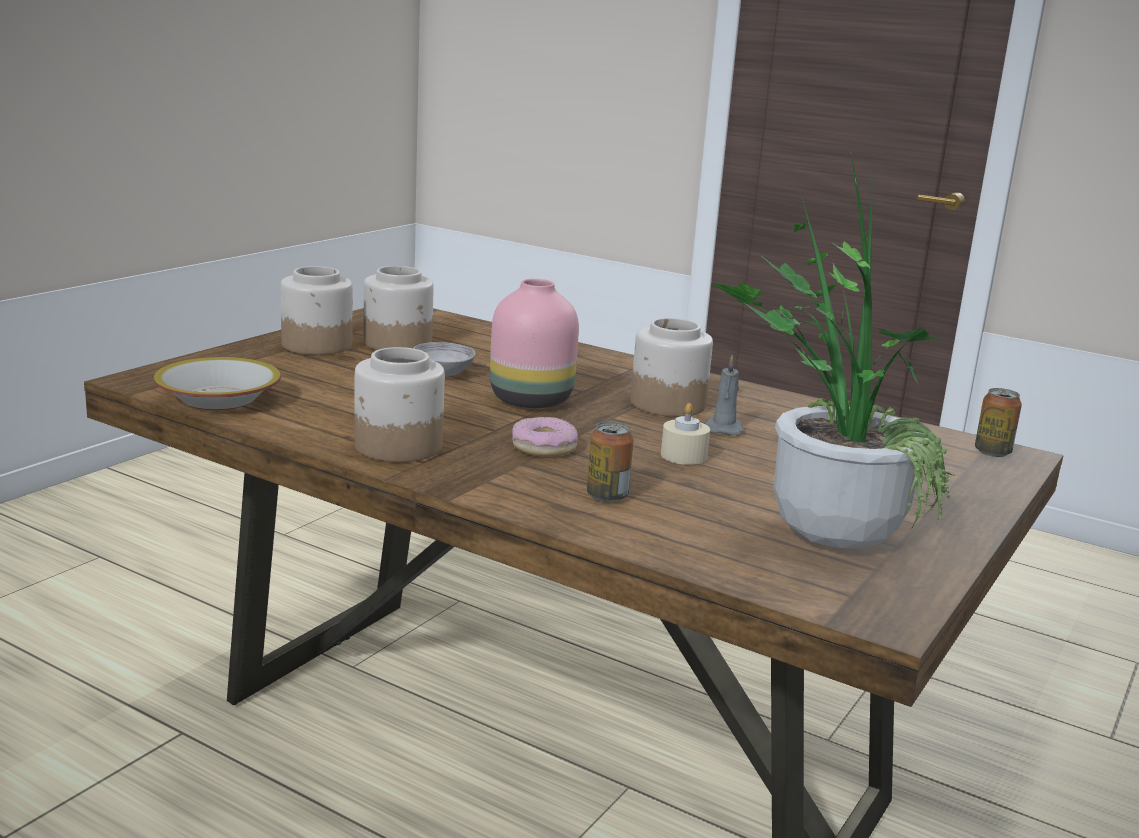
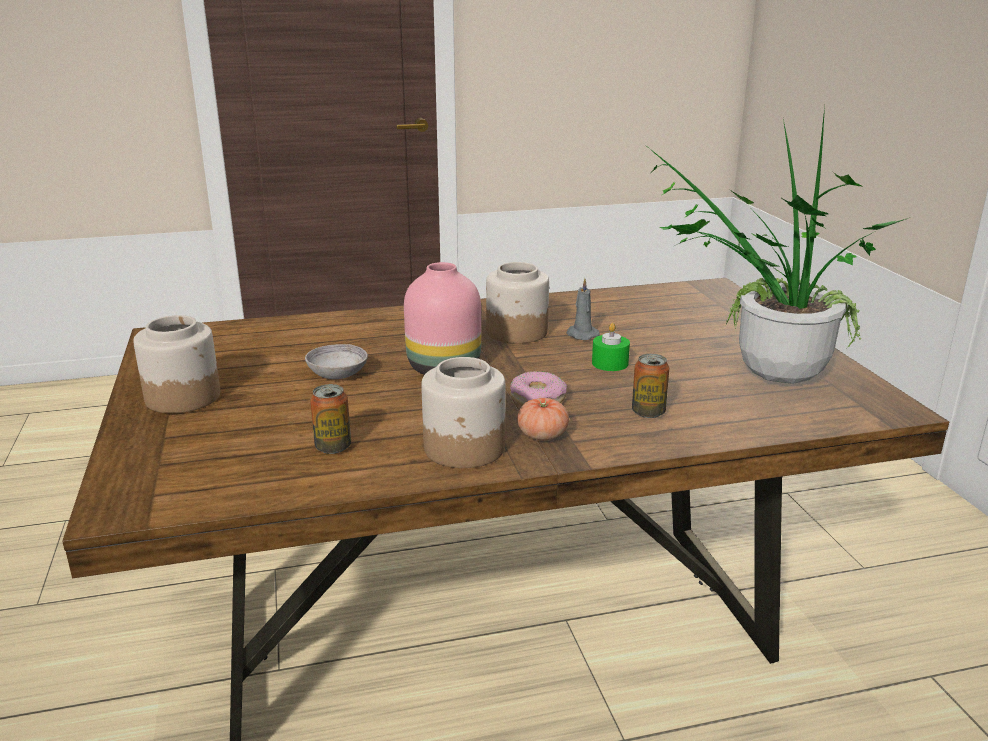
camera: 45 degrees left, 5 degrees up
bowl [153,357,281,410] -> none
jar [364,266,434,350] -> none
beige candle [661,403,710,465] -> green candle [592,323,630,371]
can [975,388,1022,457] -> can moved to [310,384,351,454]
none -> tomato [517,398,569,440]

